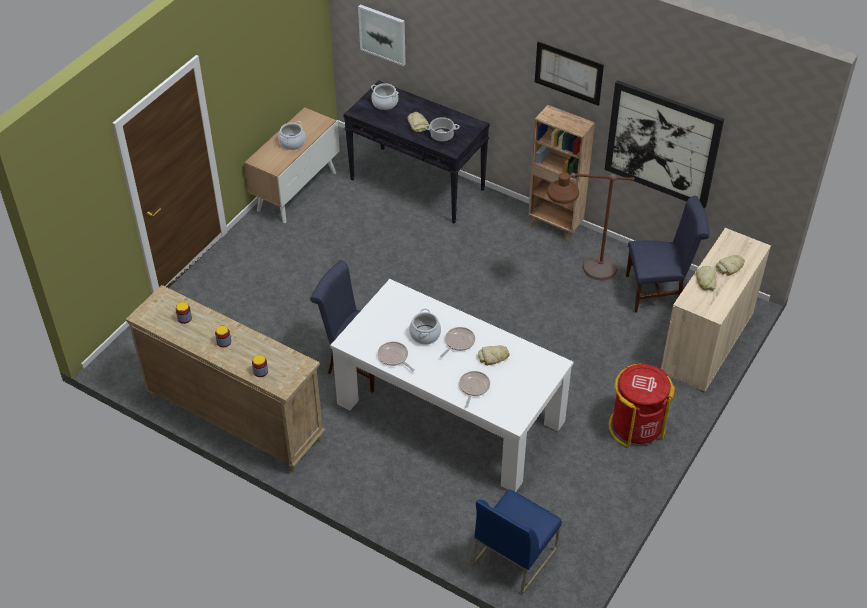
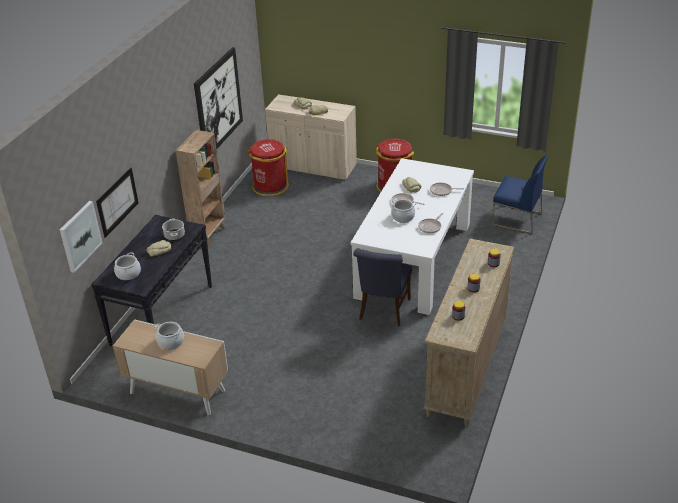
camera: 100 degrees left, 10 degrees down
picture [535,42,604,106] -> picture moved to [96,168,138,238]
brown floor lamp [547,173,635,280] -> none
blue chair [626,196,710,313] -> red trash can [248,139,289,196]

